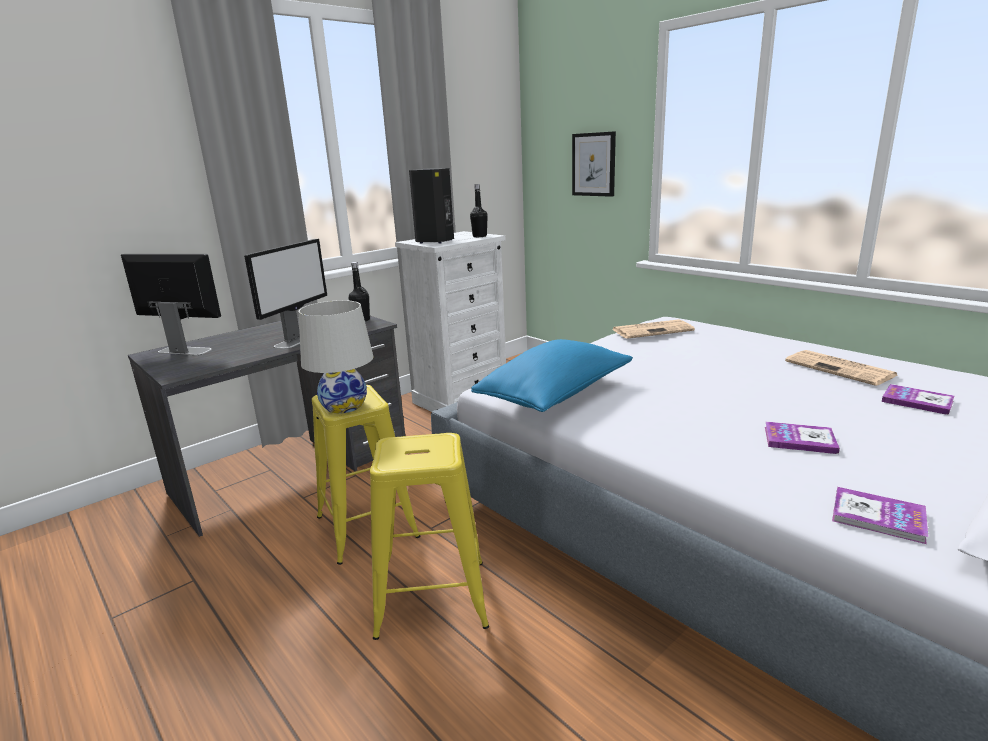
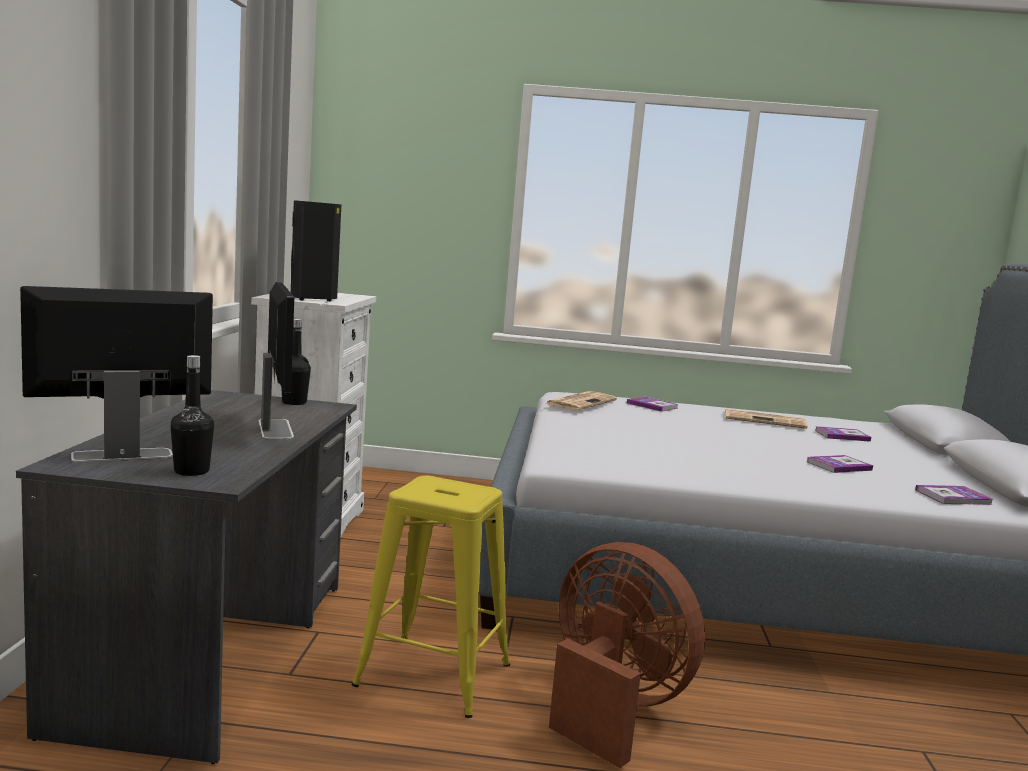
camera: 45 degrees left, 10 degrees down
white table lamp [299,300,374,413] -> none
yellow stool [370,433,489,640] -> brown fan [549,542,705,768]
black bottle [470,184,488,237] -> black bottle moved to [171,355,214,476]
blue pillow [471,339,633,412] -> none
picture [572,131,616,197] -> none
none -> book [627,396,678,412]

